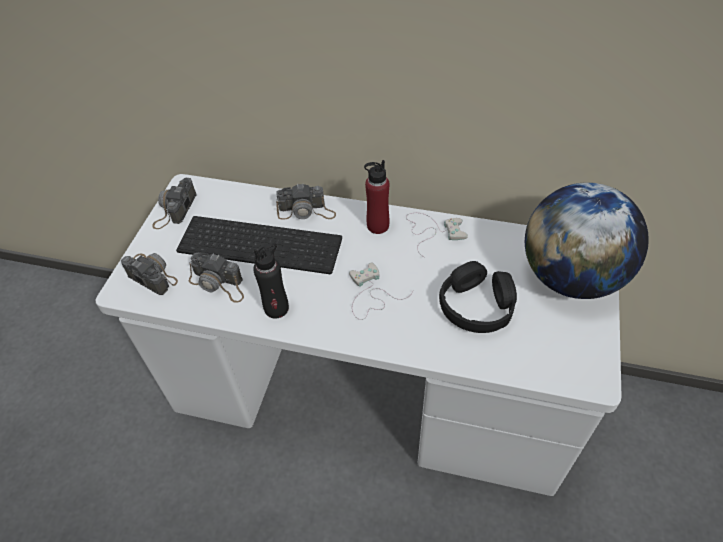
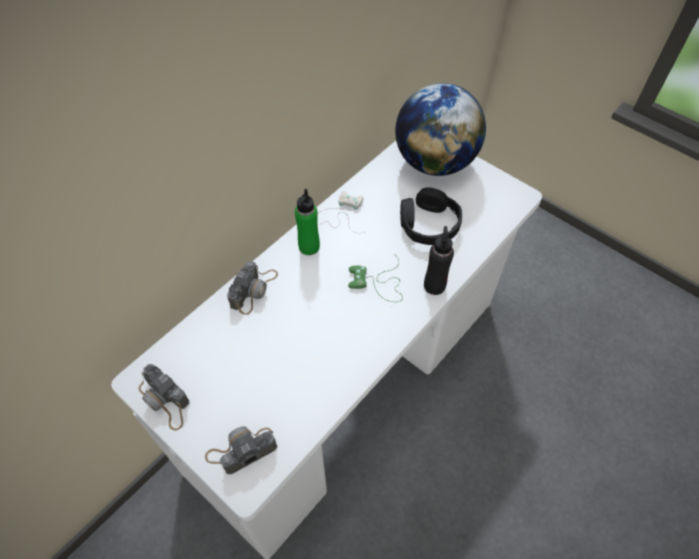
camera: 65 degrees left, 5 degrees up
keyboard [176,216,342,274] -> none
camera [189,252,244,303] -> none
black bottle [253,243,289,318] -> black bottle moved to [424,226,454,295]
white game controller [349,263,414,320] -> green game controller [348,254,403,302]
red bottle [364,160,389,234] -> green bottle [295,189,320,255]

